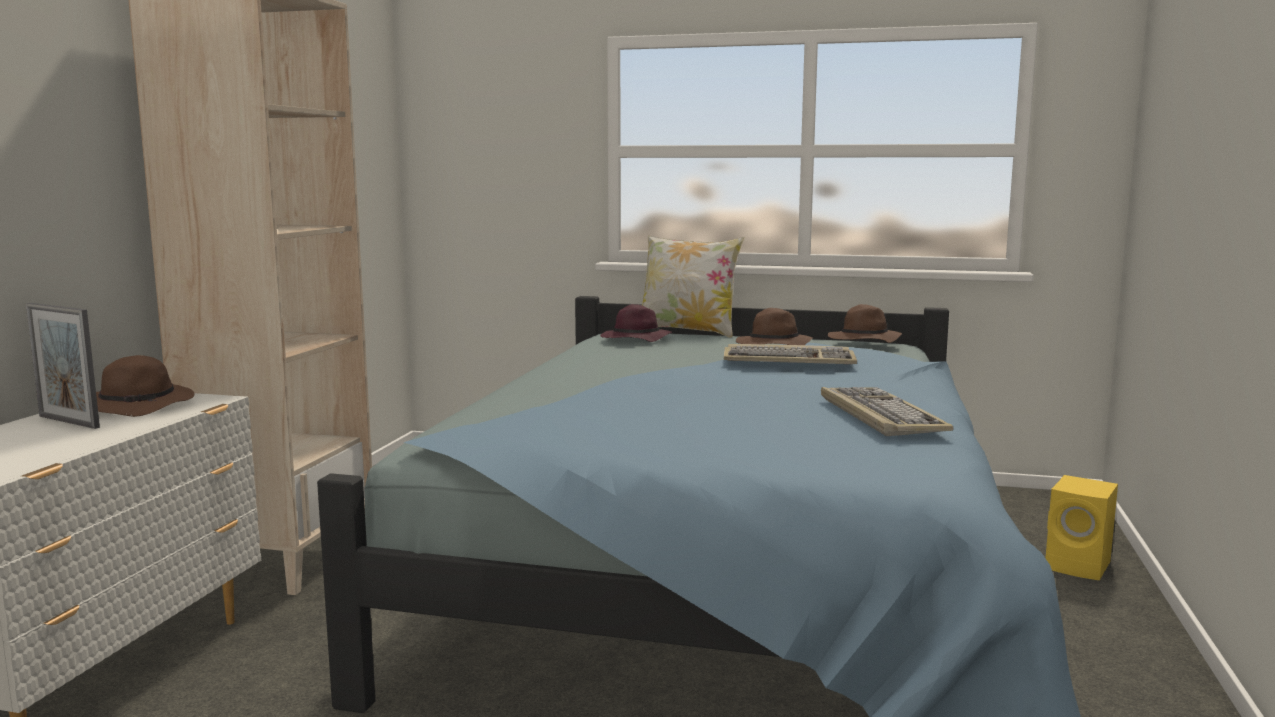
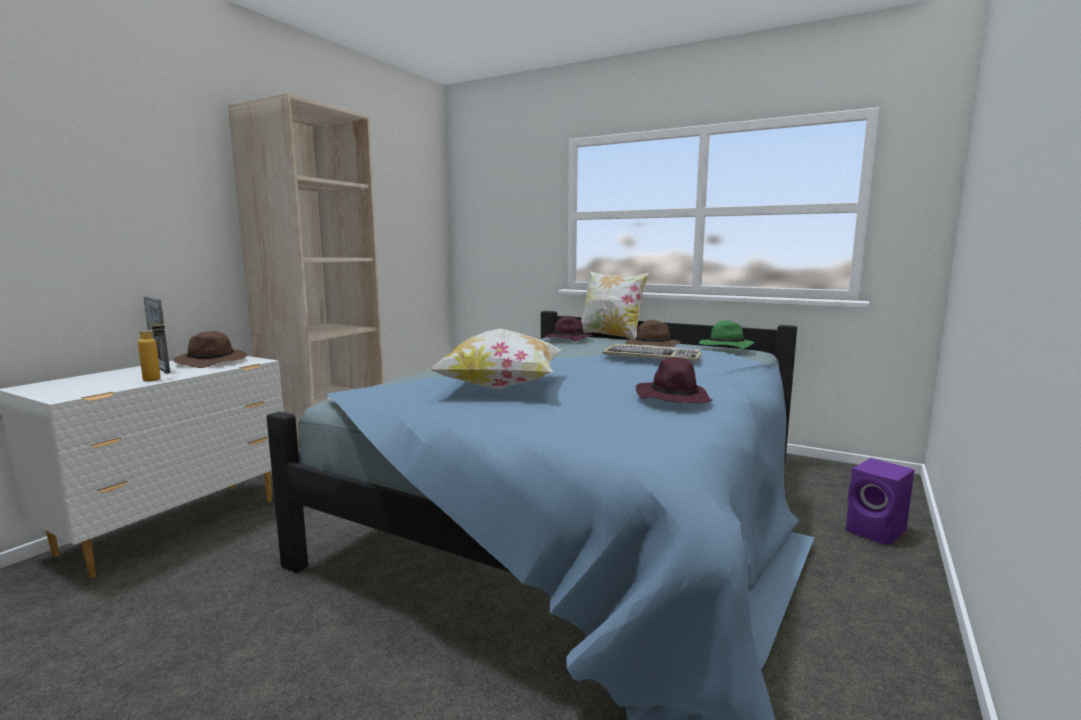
camera: 15 degrees right, 0 degrees up
keyboard [821,387,953,436] -> purple hat [636,357,712,403]
brown hat [828,304,902,343] -> green hat [699,320,755,349]
yellow speaker [1046,475,1118,580] -> purple speaker [845,458,915,546]
none -> bottle [138,318,165,381]
none -> pillow [429,328,561,389]

